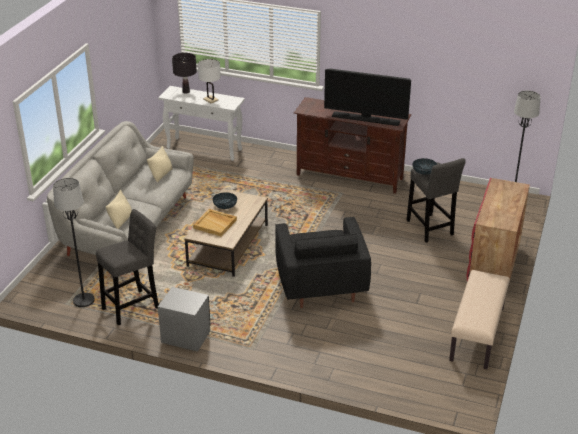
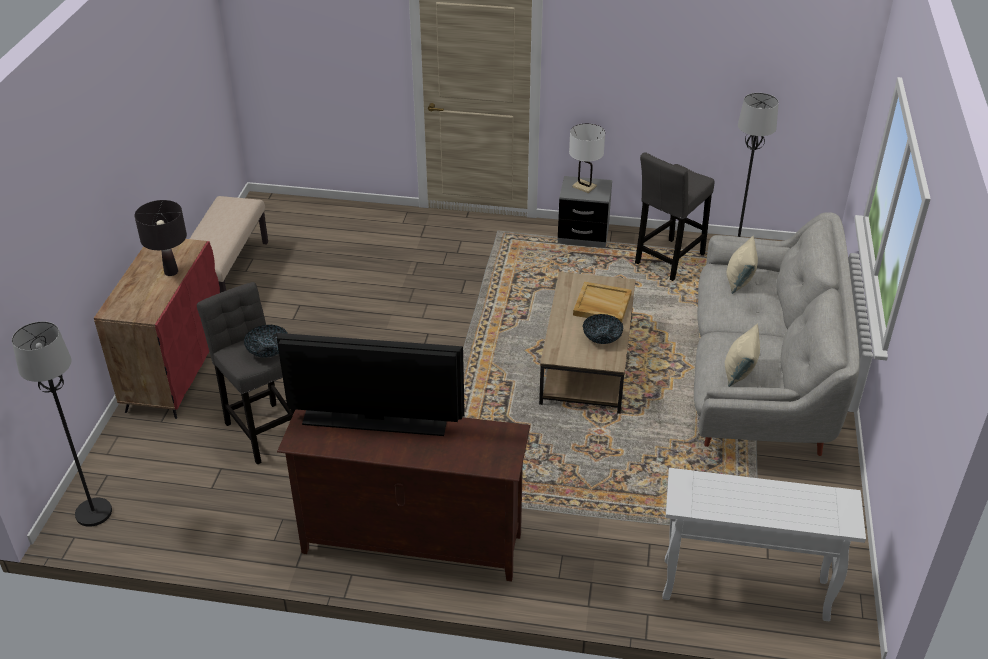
camera: 170 degrees right, 5 degrees up
black table lamp [172,53,197,94] -> black table lamp moved to [134,200,187,276]
white table lamp [198,59,221,103] -> white table lamp moved to [569,123,605,193]
black armchair [275,217,371,308] -> none

